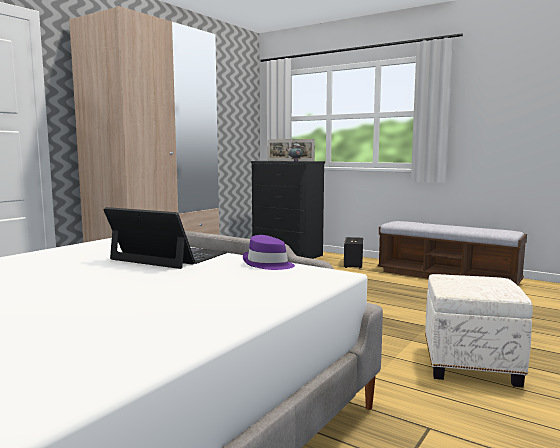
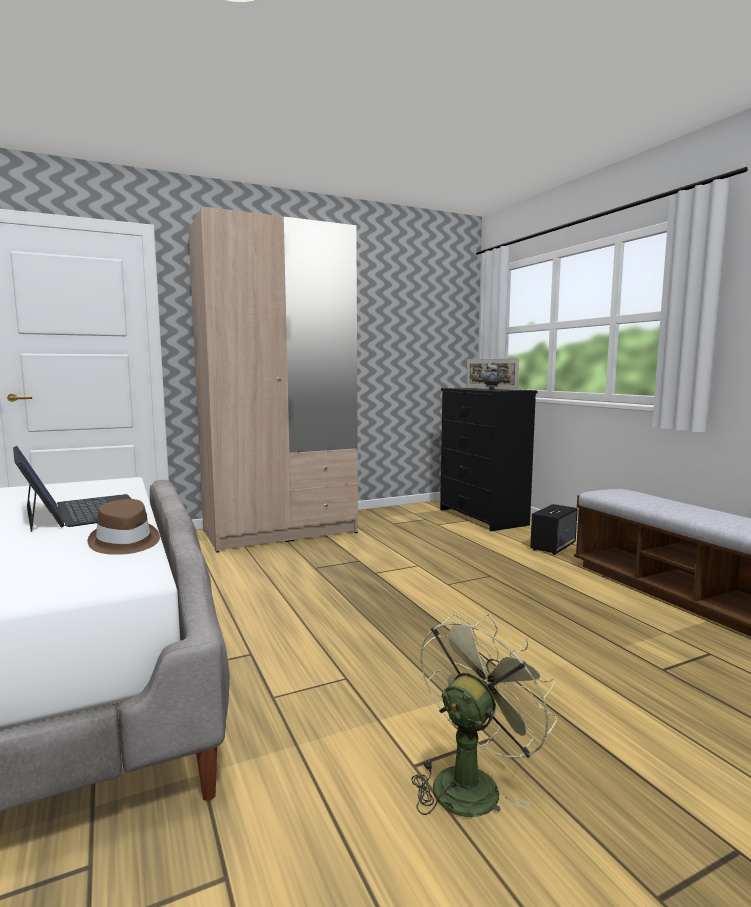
camera: 30 degrees right, 0 degrees up
purple hat [243,235,295,270] -> brown hat [87,499,160,555]
white ottoman [425,274,533,387] -> green fan [411,614,557,817]

